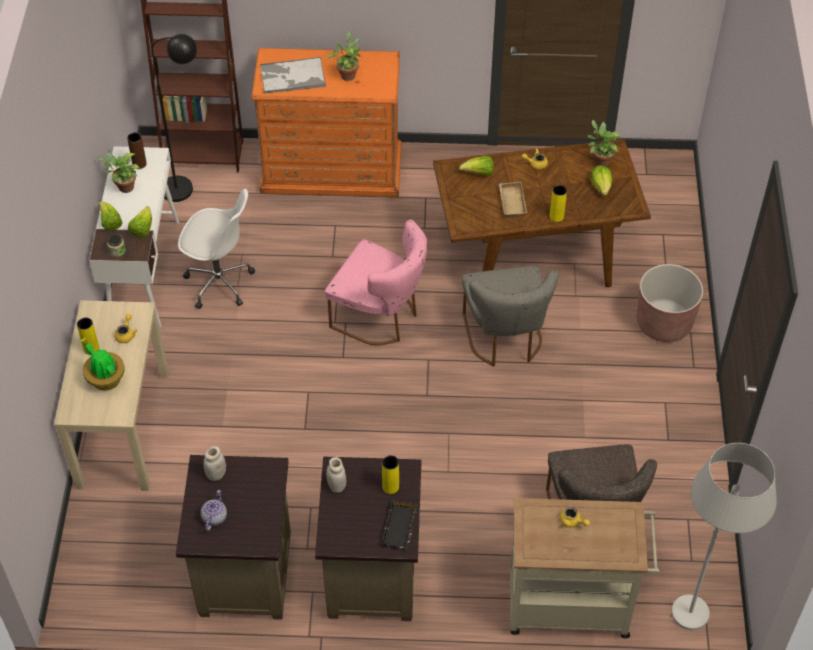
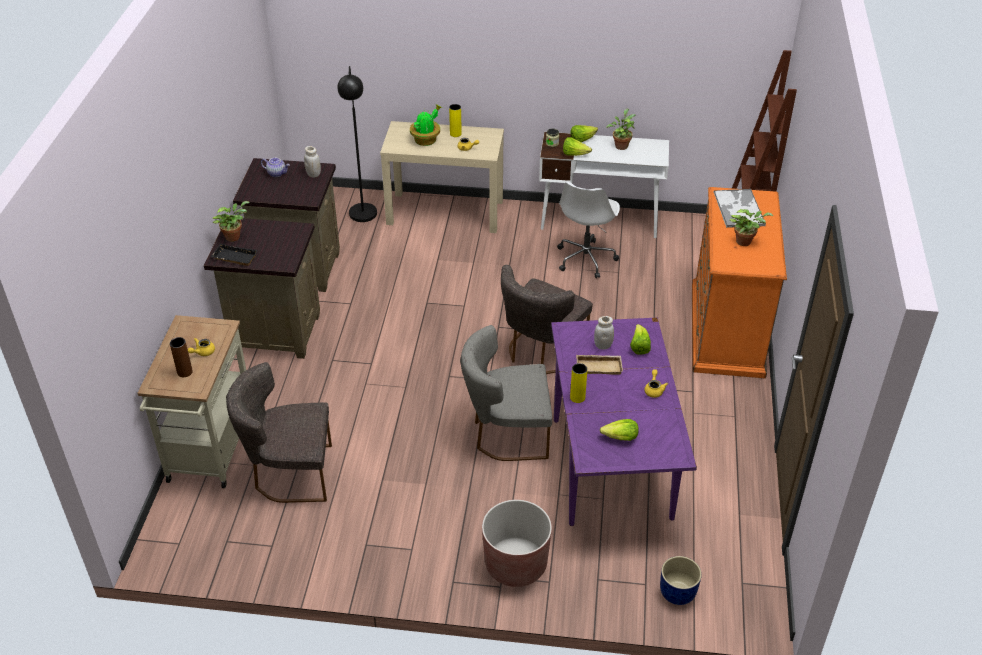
camera: 95 degrees right, 10 degrees down
brown vase [127,132,147,169] -> brown vase moved to [170,337,193,377]
black floor lamp [152,34,197,202] -> black floor lamp moved to [338,66,377,222]
pink chair [325,220,428,345] -> grey chair [501,265,593,374]
white jar [326,457,346,493] -> white jar moved to [594,316,614,350]
yellow vase [382,455,399,494] -> none
brown dining table [433,139,651,287] -> purple dining table [551,318,697,526]
potted plant [588,120,621,166] -> potted plant moved to [212,201,250,242]
white floor lamp [671,443,777,630] -> none
none -> blue planter [660,556,702,605]

